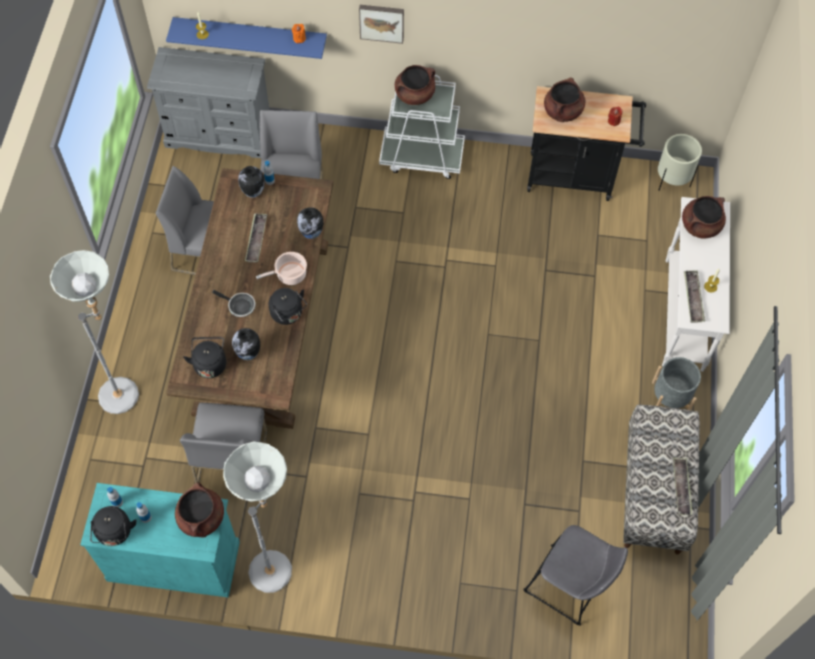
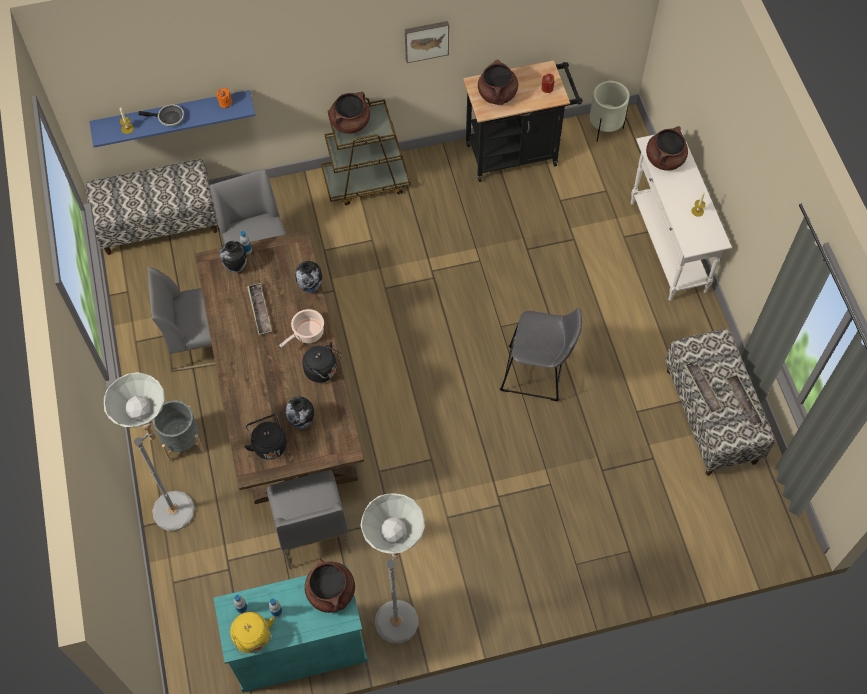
camera: 20 degrees left, 0 degrees up
black kettle [90,506,136,546] -> yellow kettle [230,612,274,655]
grey dresser [147,47,269,158] -> bench [86,159,218,255]
frying pan [212,290,256,317] -> frying pan moved to [138,104,184,127]
picture [359,5,404,44] -> picture moved to [405,21,449,63]
white cart [379,75,465,179] -> brown cart [321,97,410,205]
grey stool [523,525,628,626] -> grey stool moved to [500,308,582,401]
grey planter [652,357,701,410] -> grey planter moved to [153,400,204,462]
tray [684,270,705,323] -> tray moved to [684,360,724,414]

